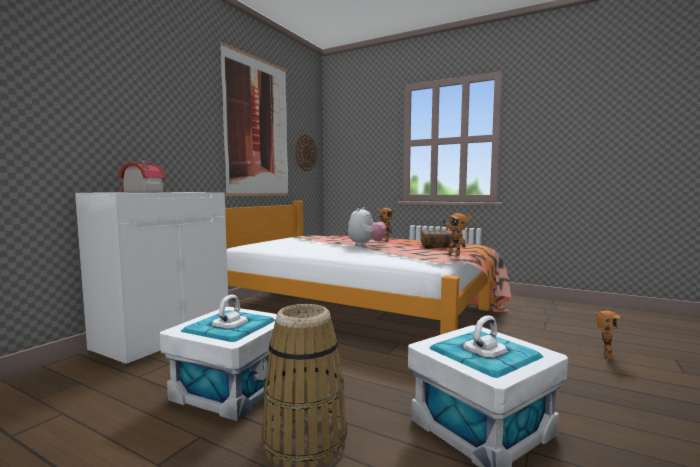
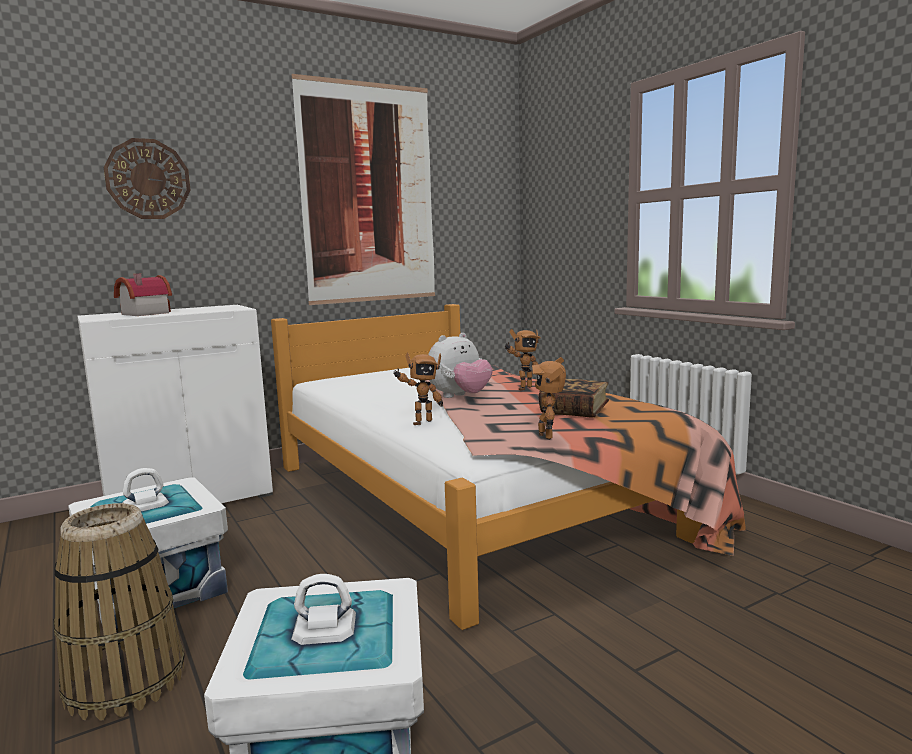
camera: 30 degrees right, 5 degrees up
wall clock [296,135,317,171] -> wall clock moved to [104,138,191,219]
toy robot [596,308,622,362] -> toy robot moved to [393,353,443,425]

